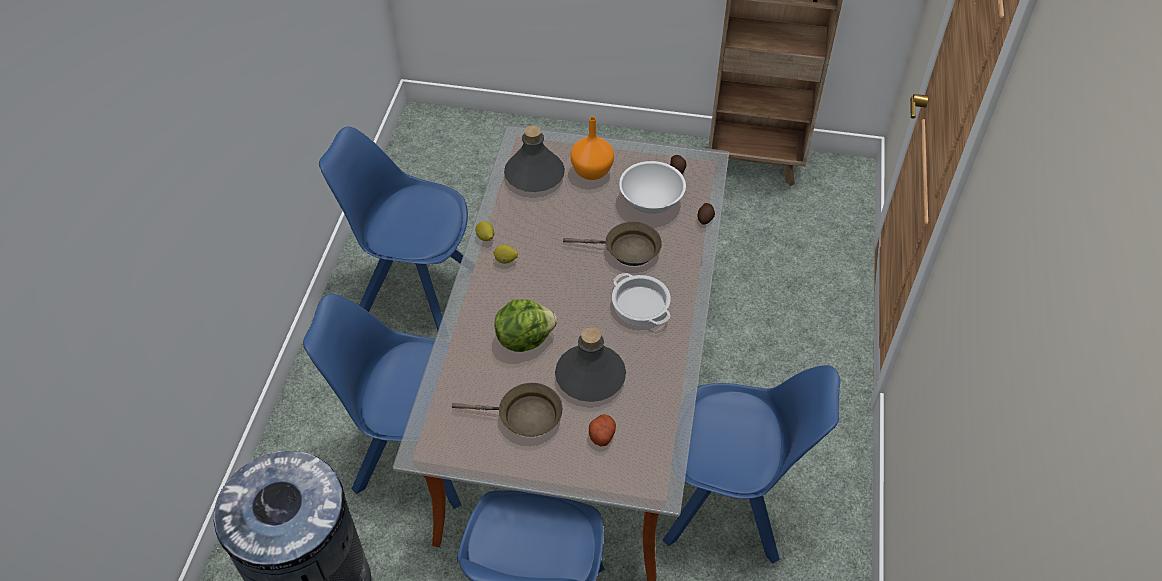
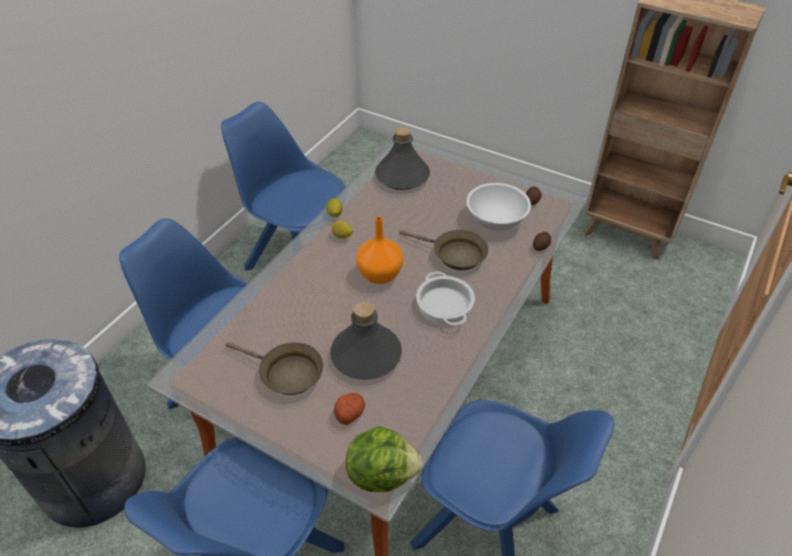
camera: 20 degrees right, 5 degrees down
lettuce [494,299,557,352] -> lettuce moved to [346,426,423,492]
orange vase [571,117,614,180] -> orange vase moved to [356,217,403,284]

